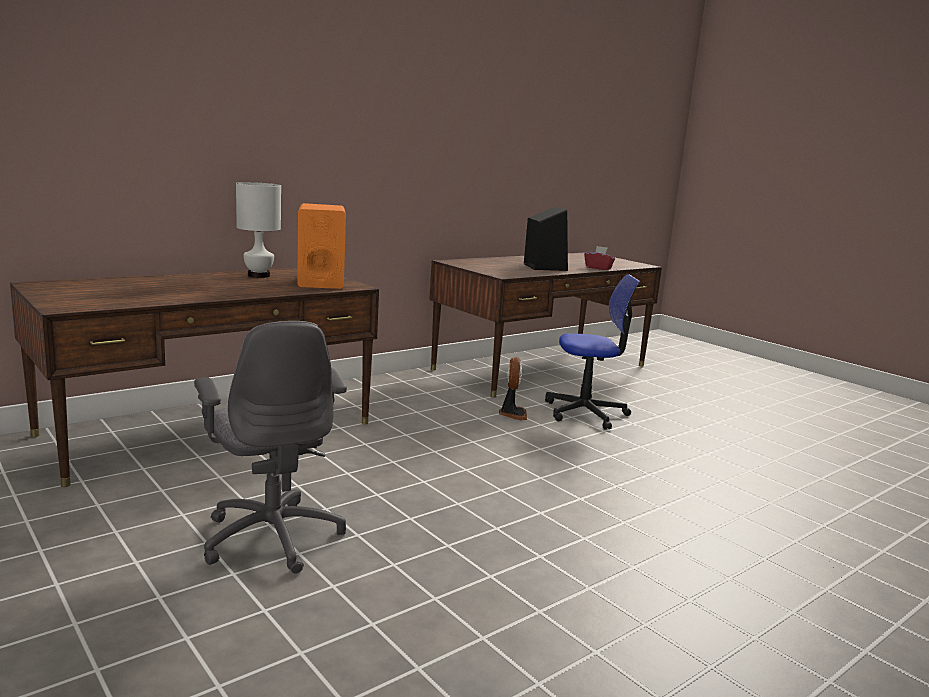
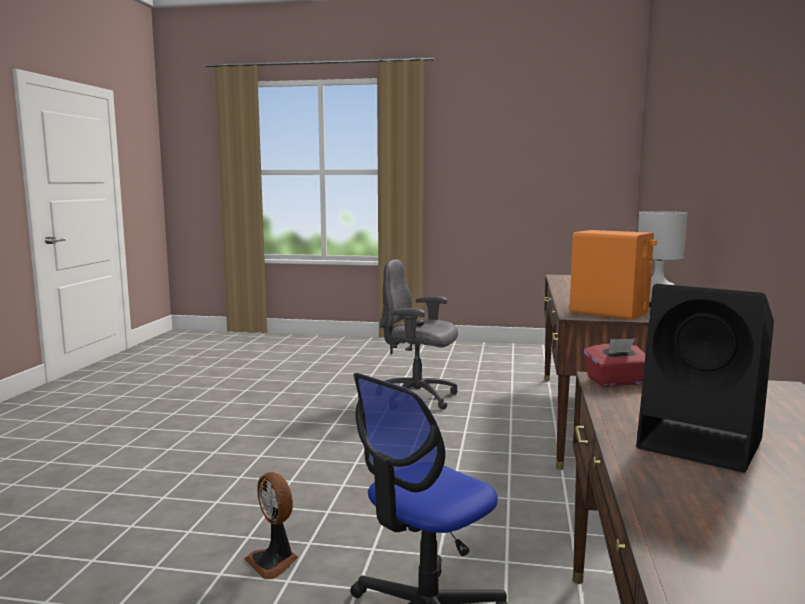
camera: 140 degrees right, 5 degrees down
fan [499,357,527,421] -> fan moved to [244,472,298,579]
red tissue box [584,246,615,270] -> red tissue box moved to [584,338,646,386]

